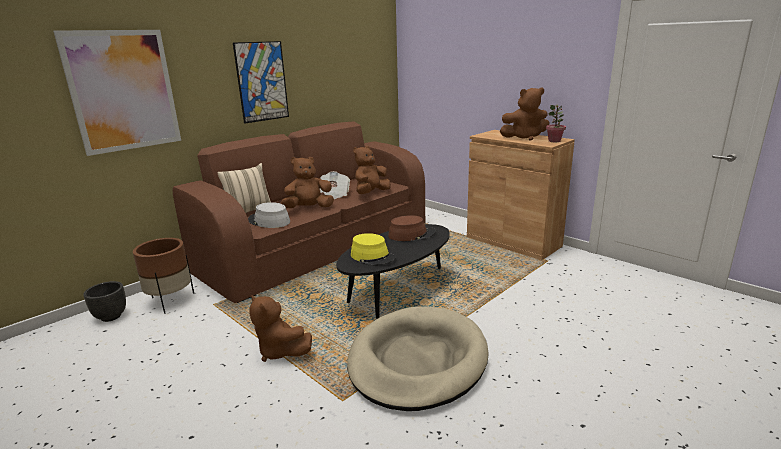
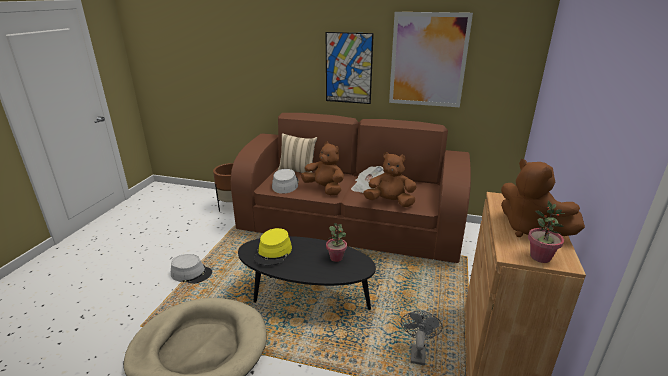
camera: 60 degrees right, 5 degrees up
picture [53,30,181,156] -> picture moved to [389,12,473,107]
black planter [83,281,126,322] -> none
brown plush toy [249,295,312,362] -> grey hat [171,254,212,284]
brown hat [388,215,436,241] -> potted plant [326,223,347,262]
none -> grey fan [401,310,443,365]

